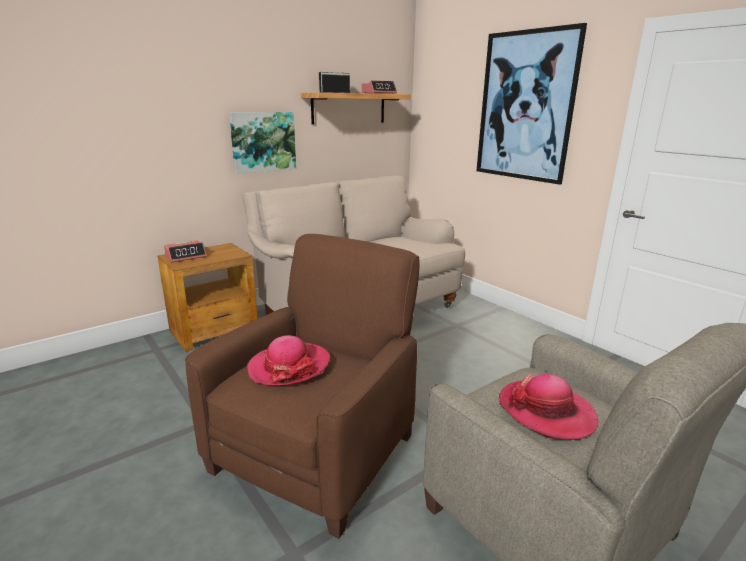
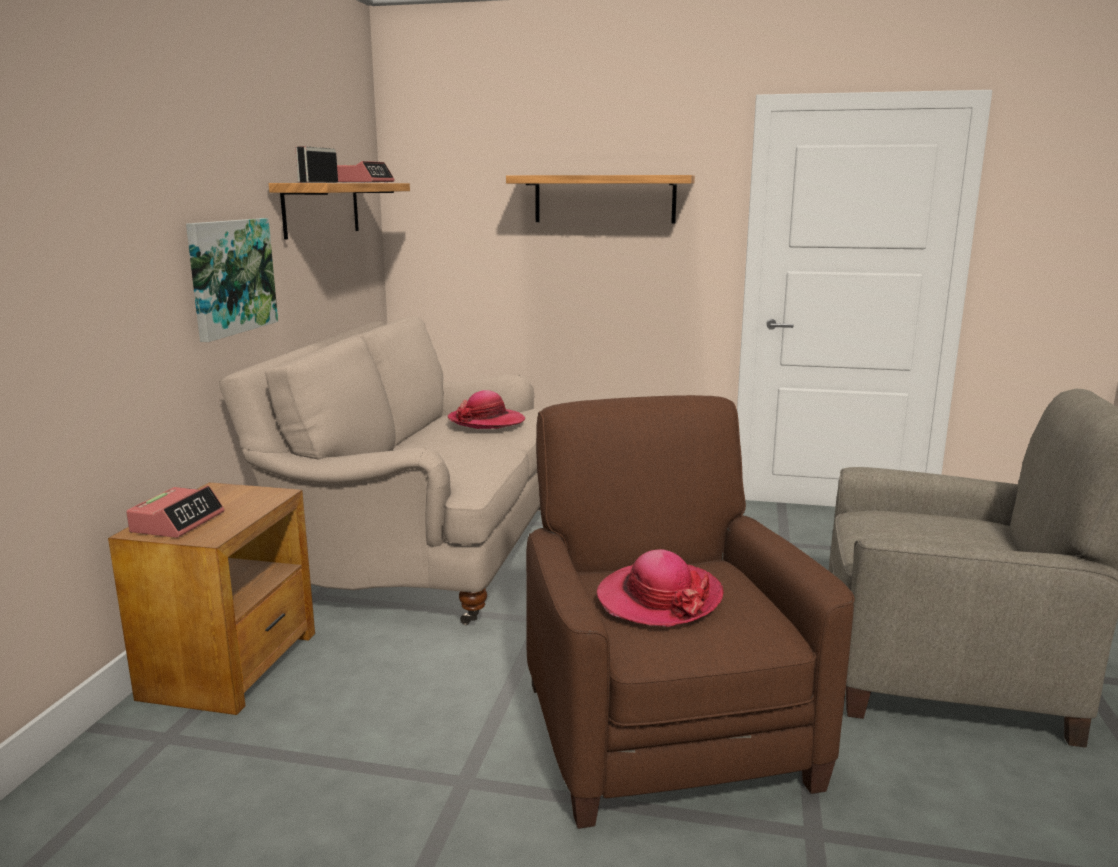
camera: 40 degrees left, 5 degrees down
picture [476,23,587,185] -> shelf [506,175,695,223]
hat [498,374,599,440] -> hat moved to [448,390,525,429]

